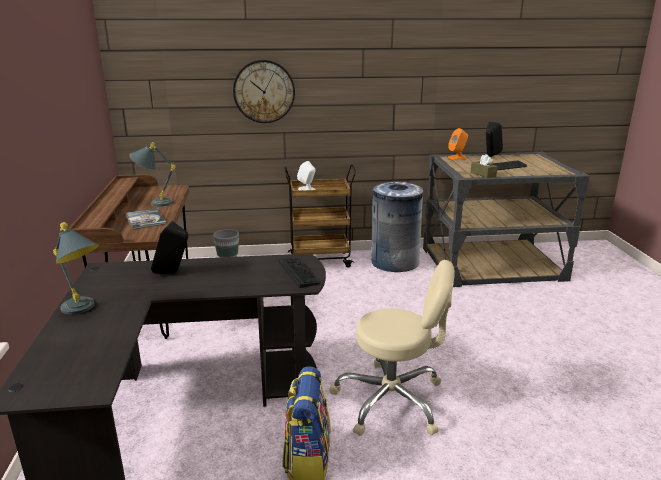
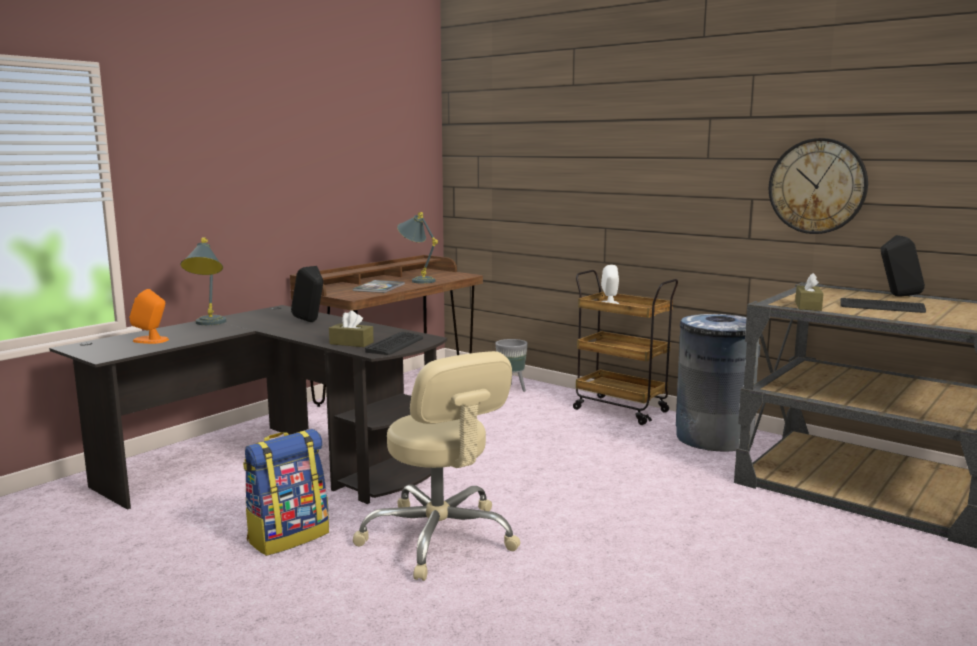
camera: 45 degrees right, 10 degrees down
wall clock [233,60,295,123] -> wall clock moved to [769,138,868,234]
orange speaker [448,128,468,160] -> orange speaker moved to [129,289,169,344]
none -> brown tissue box [329,310,374,347]

